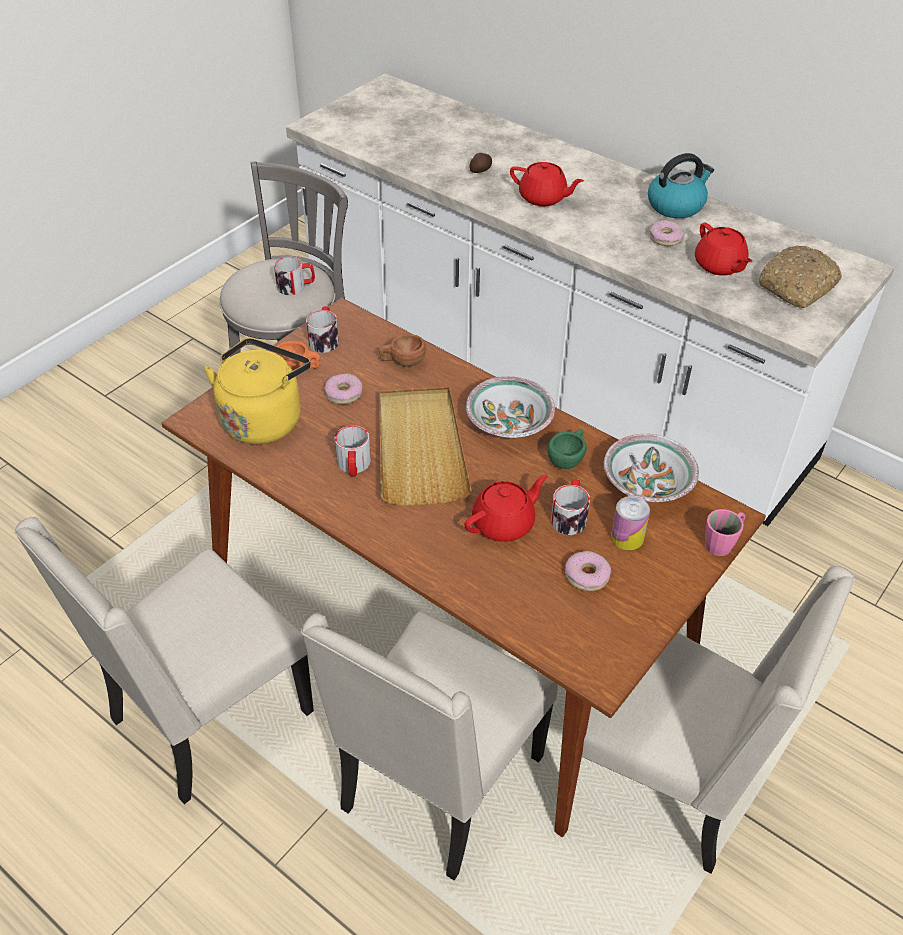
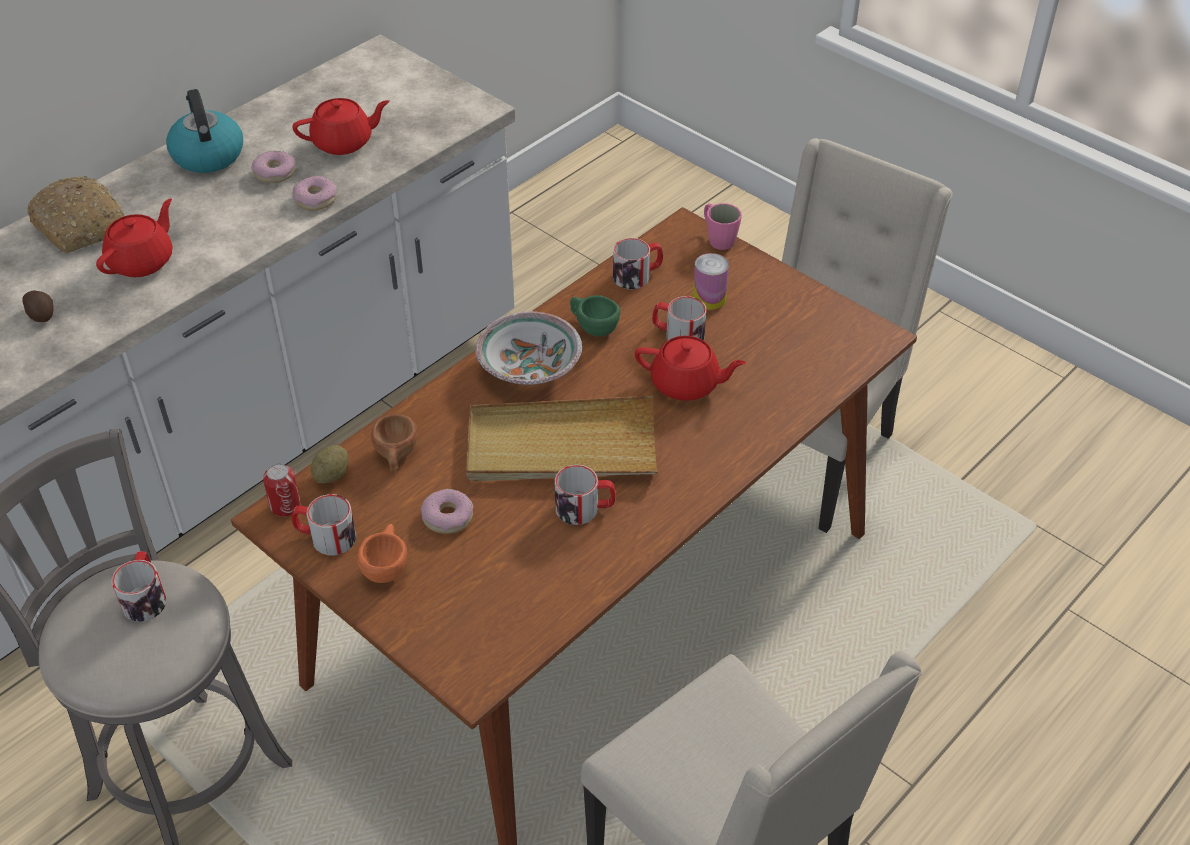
camera: 85 degrees left, 0 degrees up
yellow kettle [204,338,311,444] -> none
beige chair [301,611,558,881] -> none
red teapot [464,475,548,542] -> red teapot turned 135 degrees clockwise [635,336,746,401]
donut [565,551,611,591] -> donut moved to [292,176,337,211]
bowl [604,434,699,502] -> mug [613,238,663,289]
bread [759,245,842,308] -> bread moved to [27,176,125,253]
none -> can [263,464,301,517]
none -> potato [311,445,349,484]

